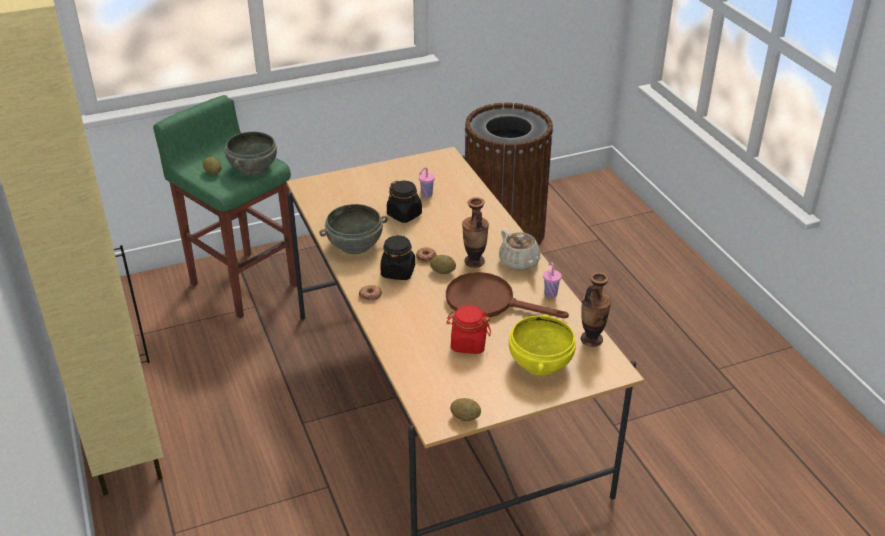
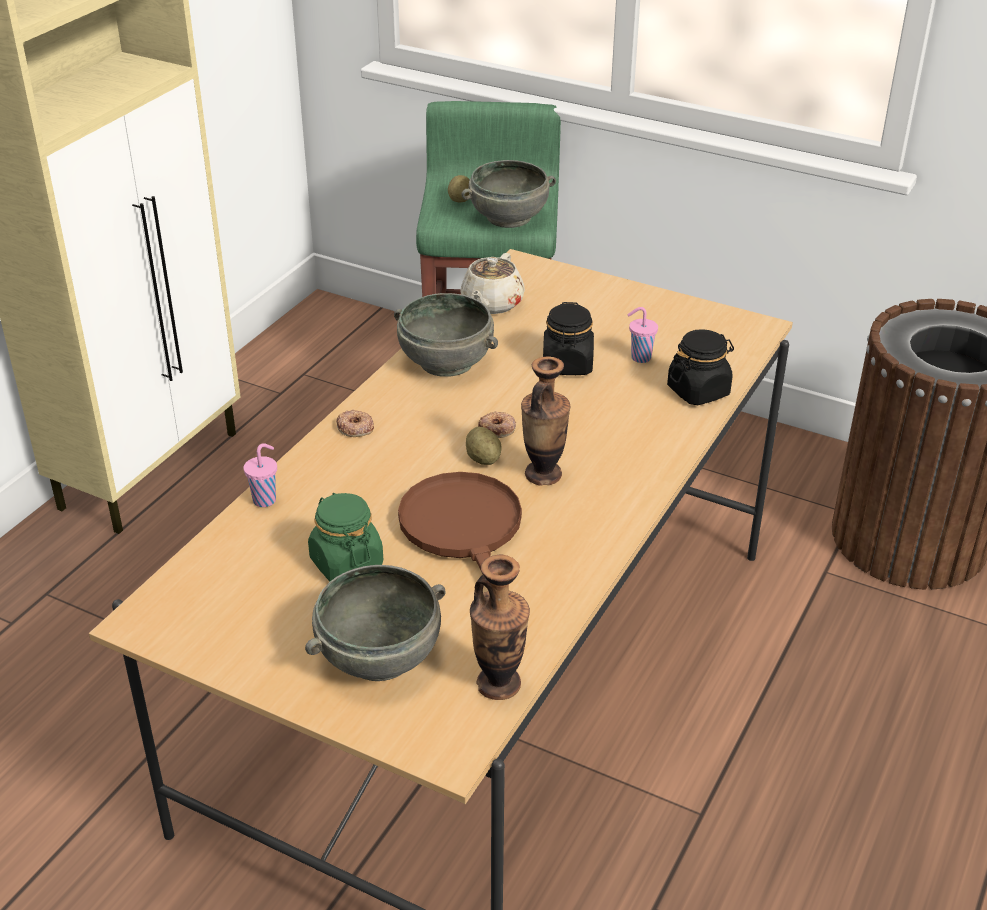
camera: 50 degrees right, 0 degrees up
black jar [380,235,415,280] -> black jar moved to [667,329,734,405]
red jar [446,305,491,354] -> green jar [308,493,383,581]
potato [450,398,481,421] -> none
beige teapot [499,229,542,270] -> beige teapot moved to [460,253,525,314]
yellow bowl [509,315,576,375] -> grey bowl [305,565,445,681]
pink cup [543,262,562,298] -> pink cup moved to [244,443,277,507]

